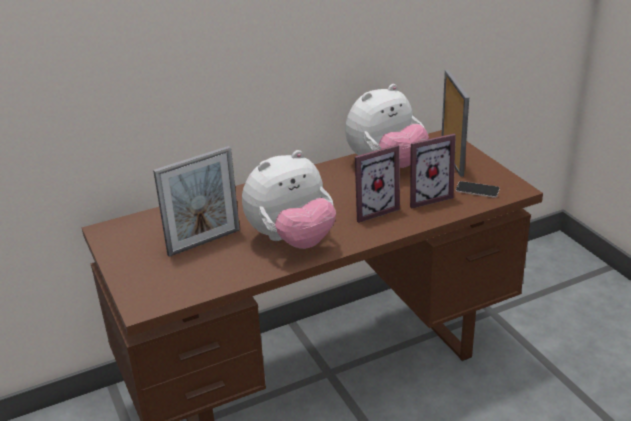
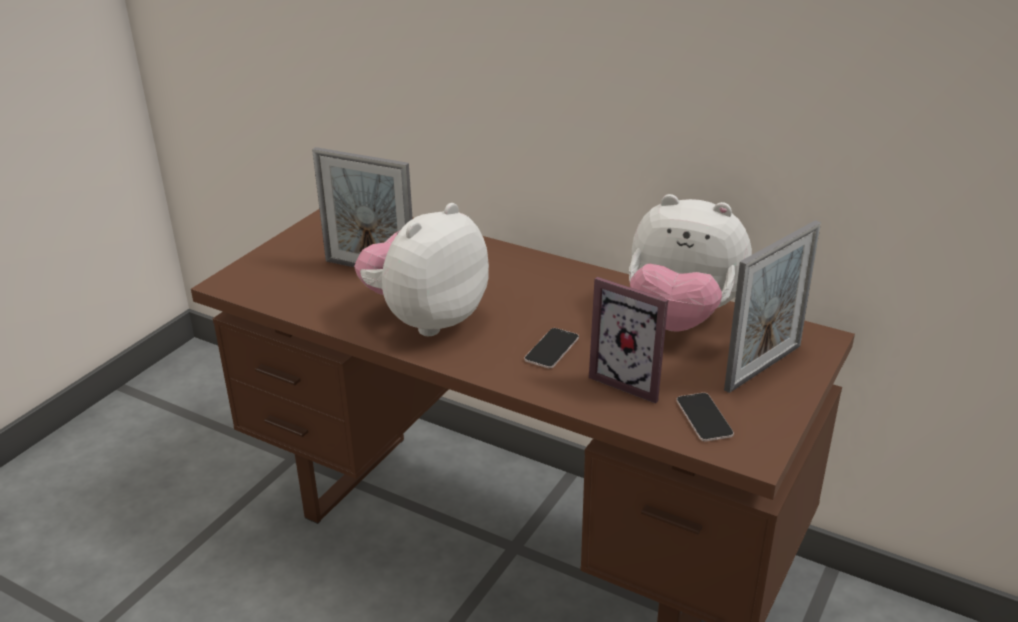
camera: 55 degrees right, 0 degrees up
plush toy [242,150,336,249] -> plush toy turned 105 degrees clockwise [354,203,489,336]
picture frame [355,144,400,223] -> phone [524,328,579,369]

